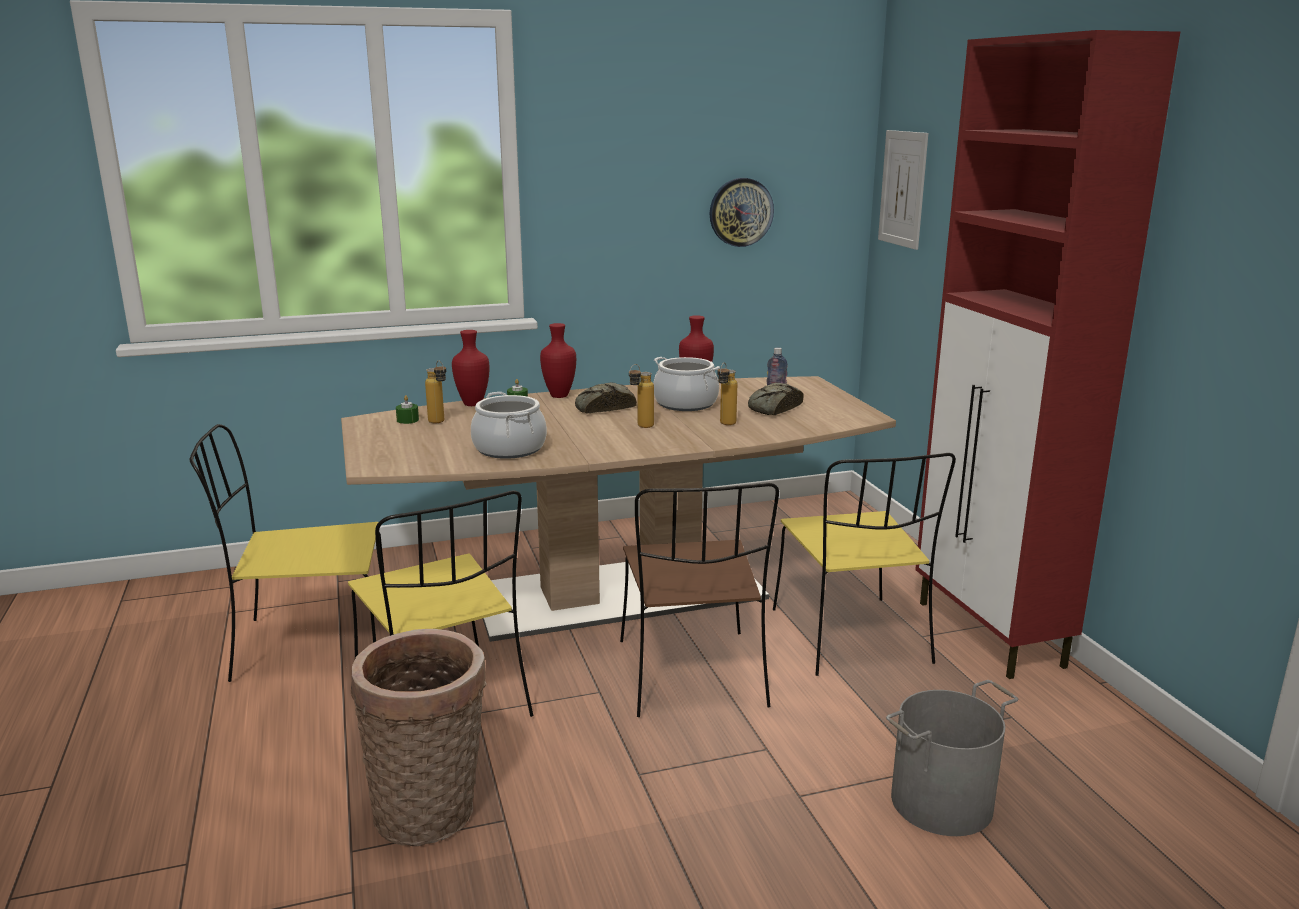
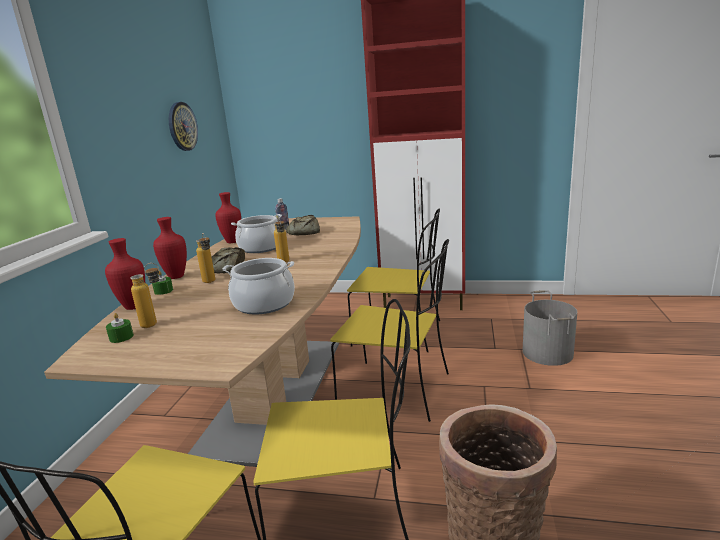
camera: 60 degrees left, 0 degrees up
brown chair [620,483,779,717] -> yellow chair [330,239,449,422]
bottle [717,362,737,425] -> bottle moved to [196,233,215,283]
picture [878,130,928,250] -> none

